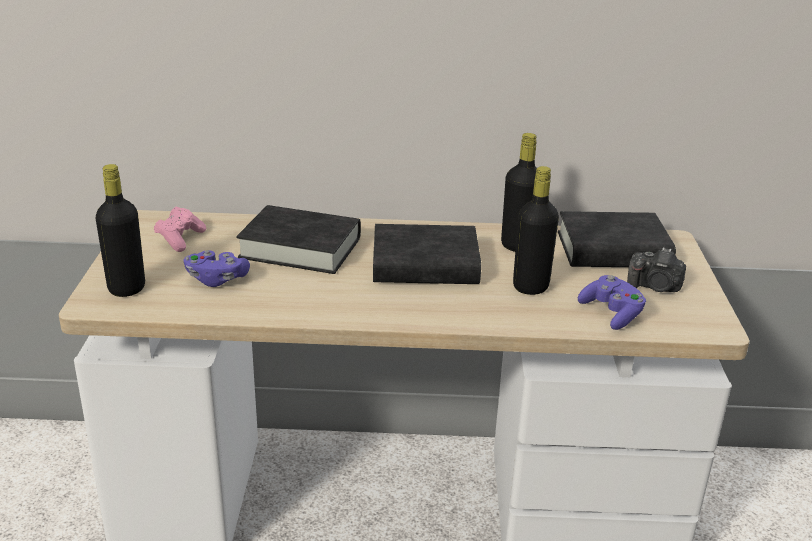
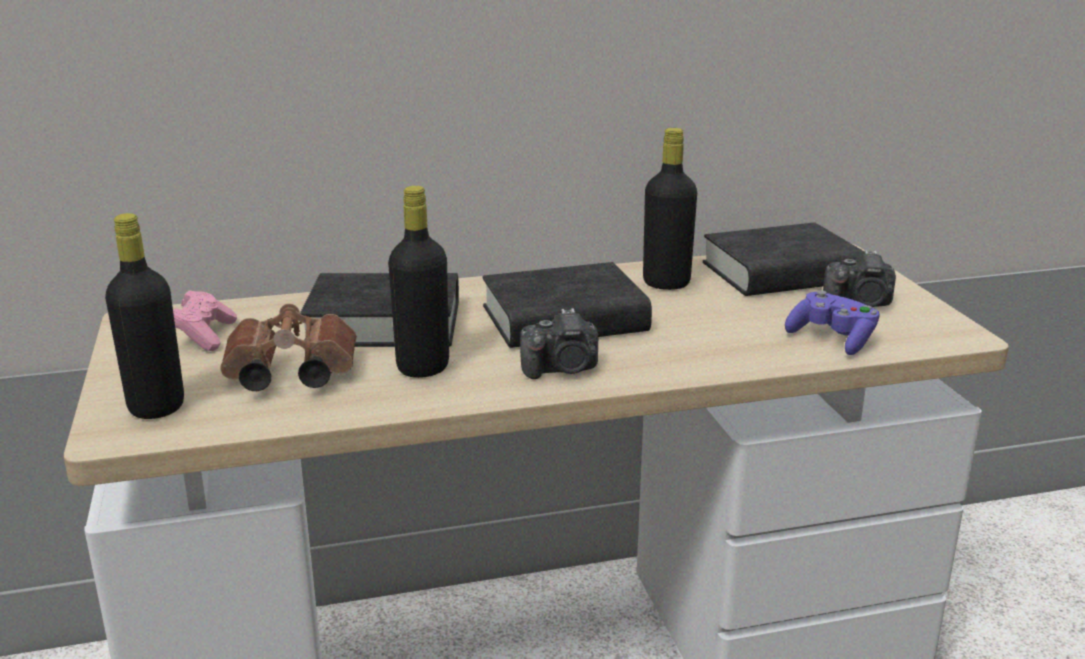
camera: 15 degrees left, 5 degrees down
purple game controller [184,250,250,287] -> brown binoculars [220,304,357,391]
black bottle [513,166,559,295] -> black bottle moved to [388,186,449,378]
none -> camera [520,308,598,379]

